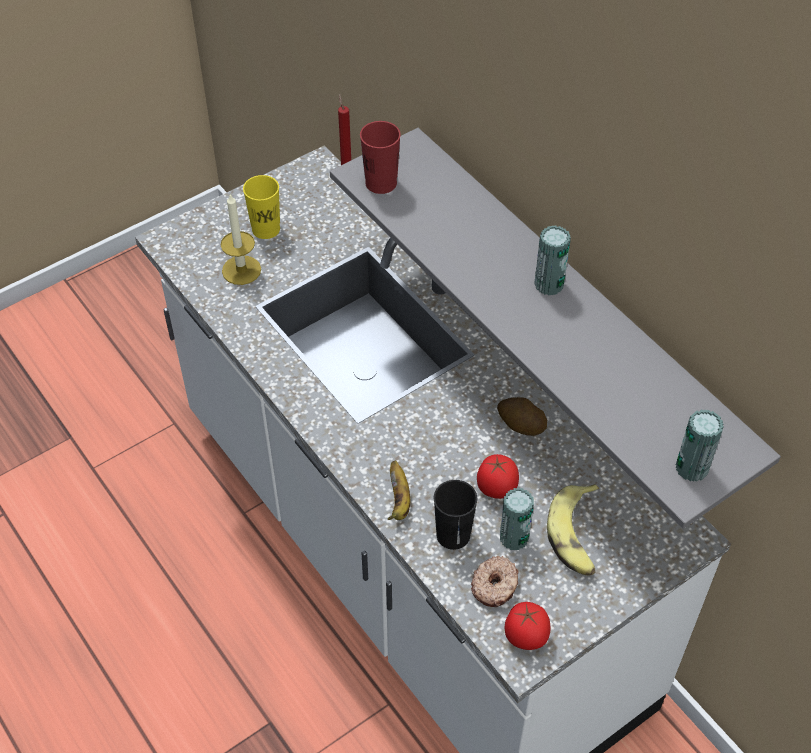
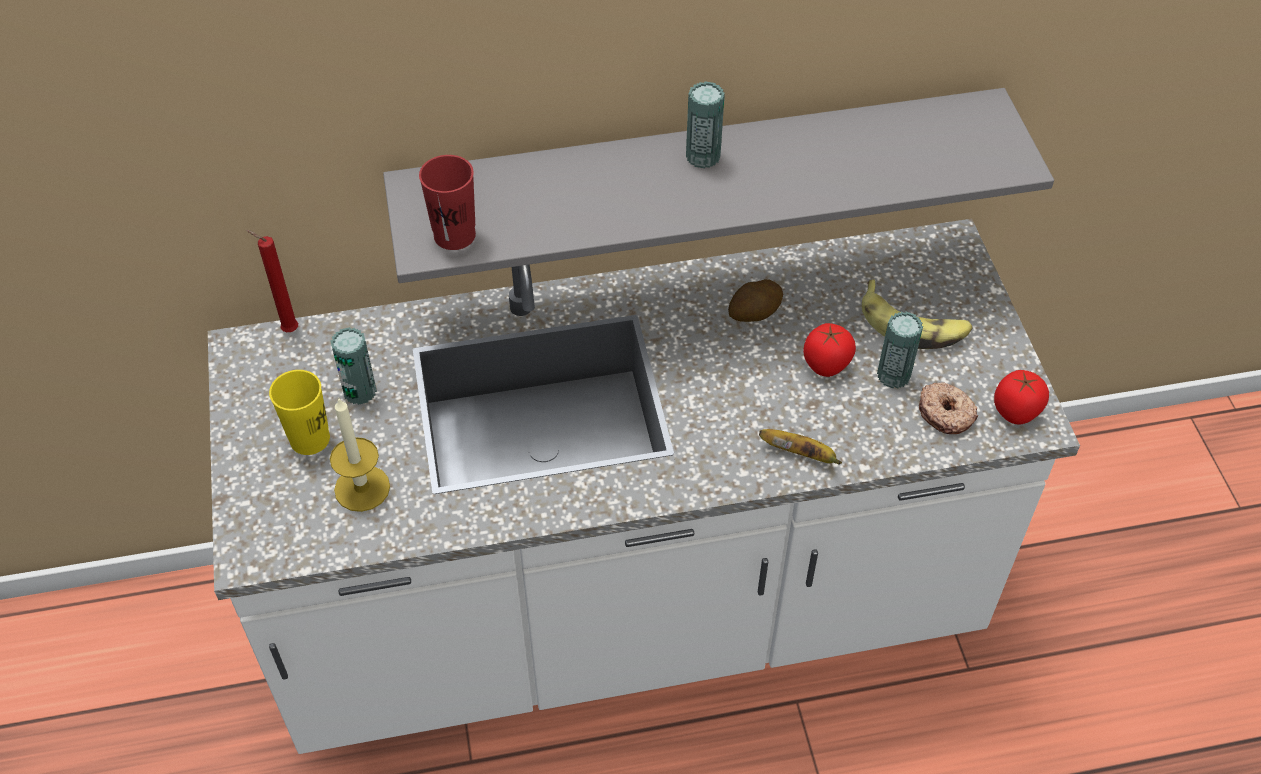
camera: 65 degrees left, 0 degrees up
black cup [434,480,478,550] -> none
can [676,409,724,482] -> can moved to [330,327,377,405]

